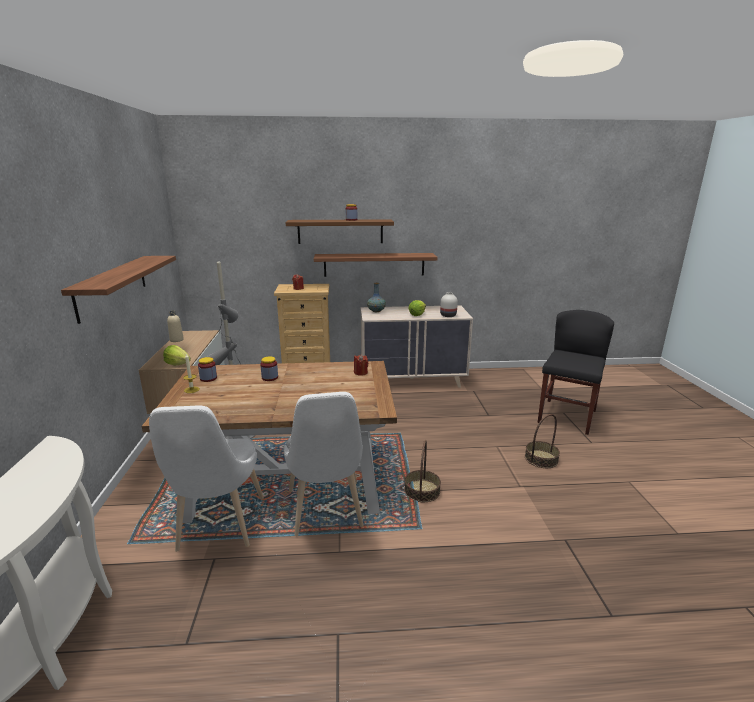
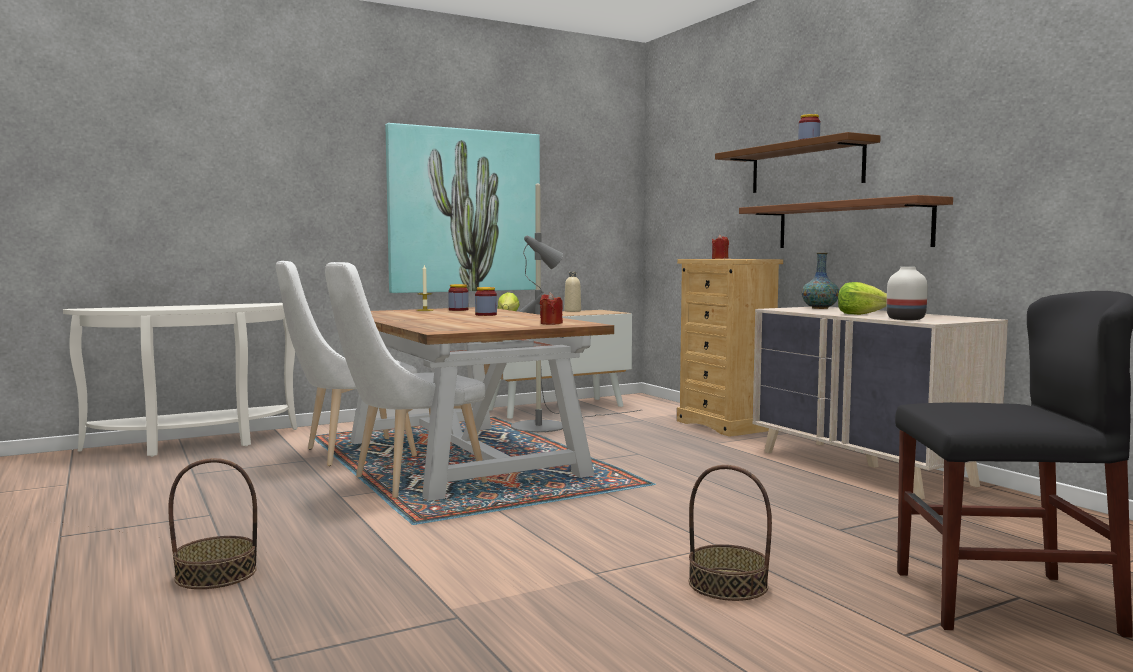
camera: 65 degrees right, 15 degrees down
shelf [61,256,176,324] -> picture [386,123,540,293]
basket [405,440,441,502] -> basket moved to [168,458,257,589]

